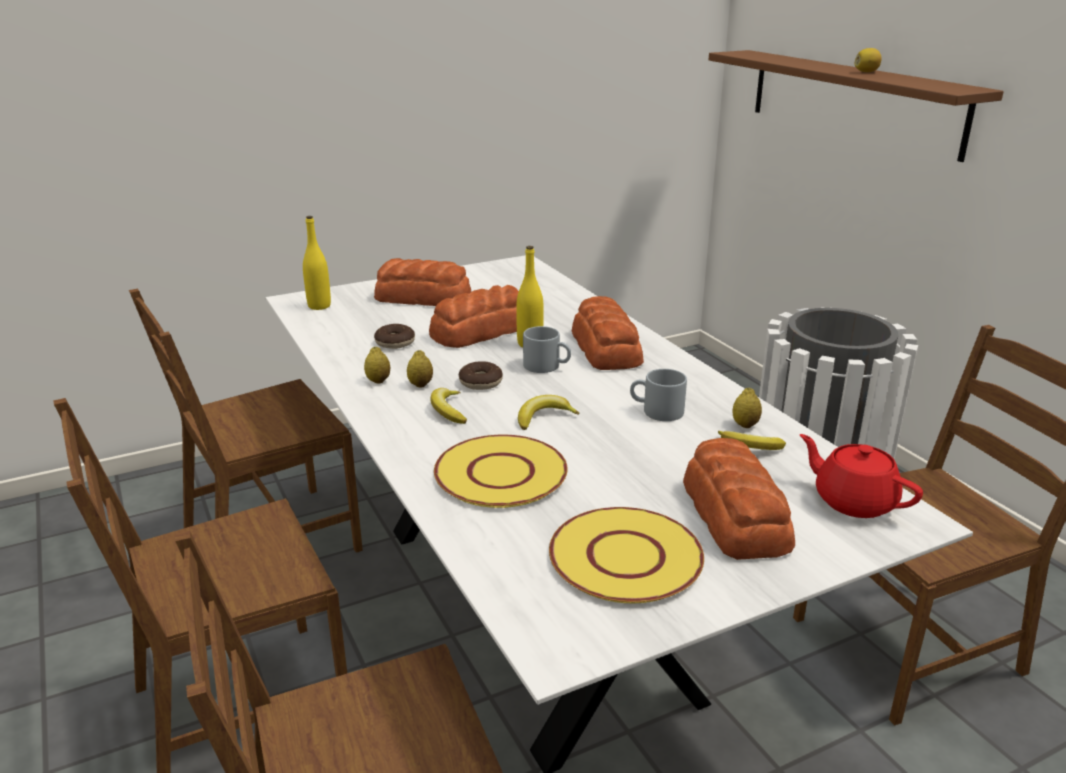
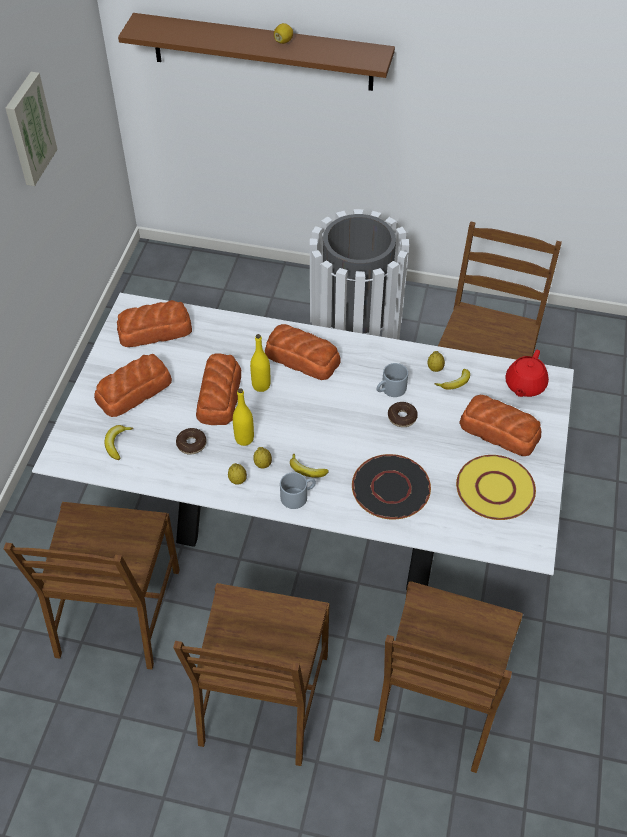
camera: 50 degrees left, 25 degrees up
yellow bottle [303,216,331,310] -> yellow bottle moved to [233,388,254,446]
yellow plate [434,435,568,508] -> black plate [352,454,431,519]
donut [459,361,503,390] -> donut moved to [388,402,418,427]
banana [518,395,580,430] -> banana moved to [105,425,133,460]
grey mug [523,326,571,373] -> grey mug moved to [280,472,316,509]
red teapot [800,434,923,518] -> red teapot turned 60 degrees counterclockwise [505,350,549,397]
none -> picture [5,72,58,186]
none -> bread [117,300,192,347]

